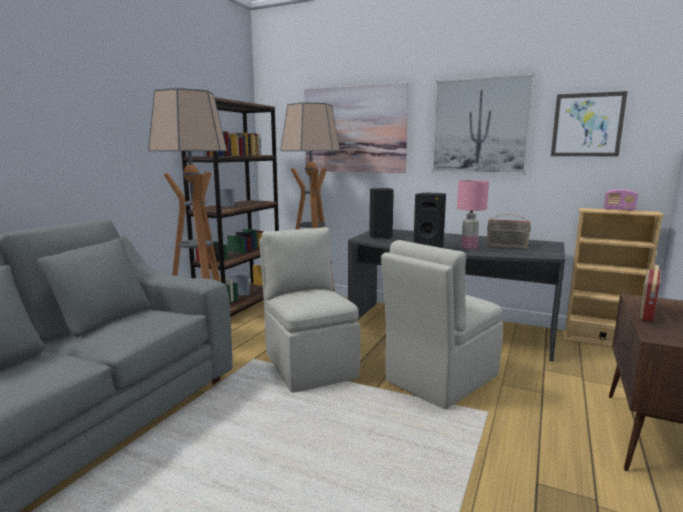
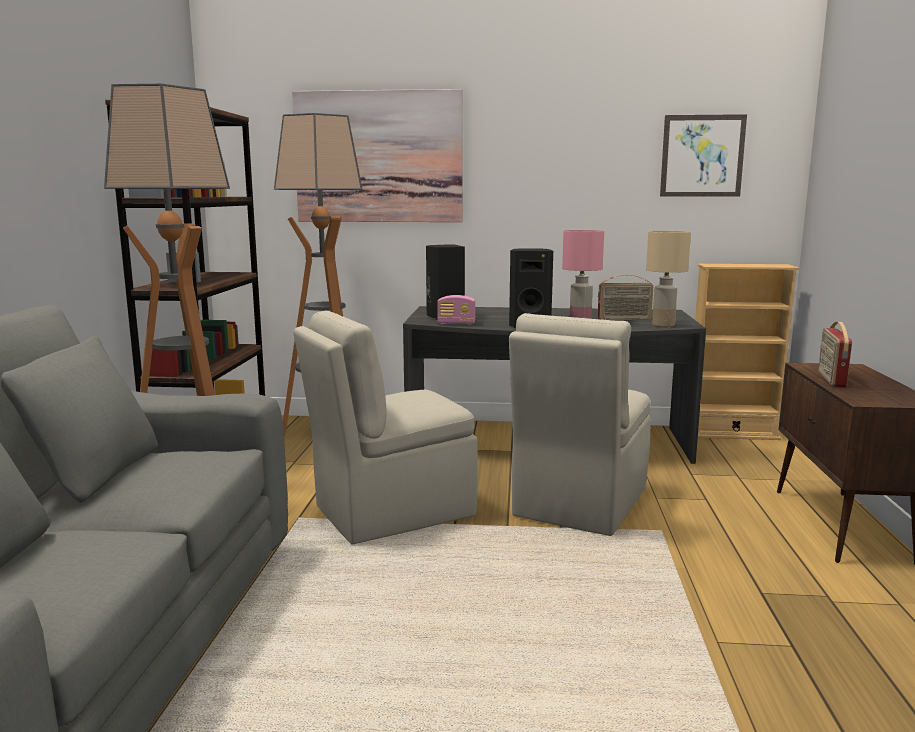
camera: 20 degrees left, 0 degrees up
beige chair [259,227,361,392] -> beige chair turned 75 degrees counterclockwise [293,311,478,544]
picture [431,73,535,175] -> none
radio [604,189,638,211] -> radio moved to [437,295,475,324]
none -> beige table lamp [646,230,691,327]

